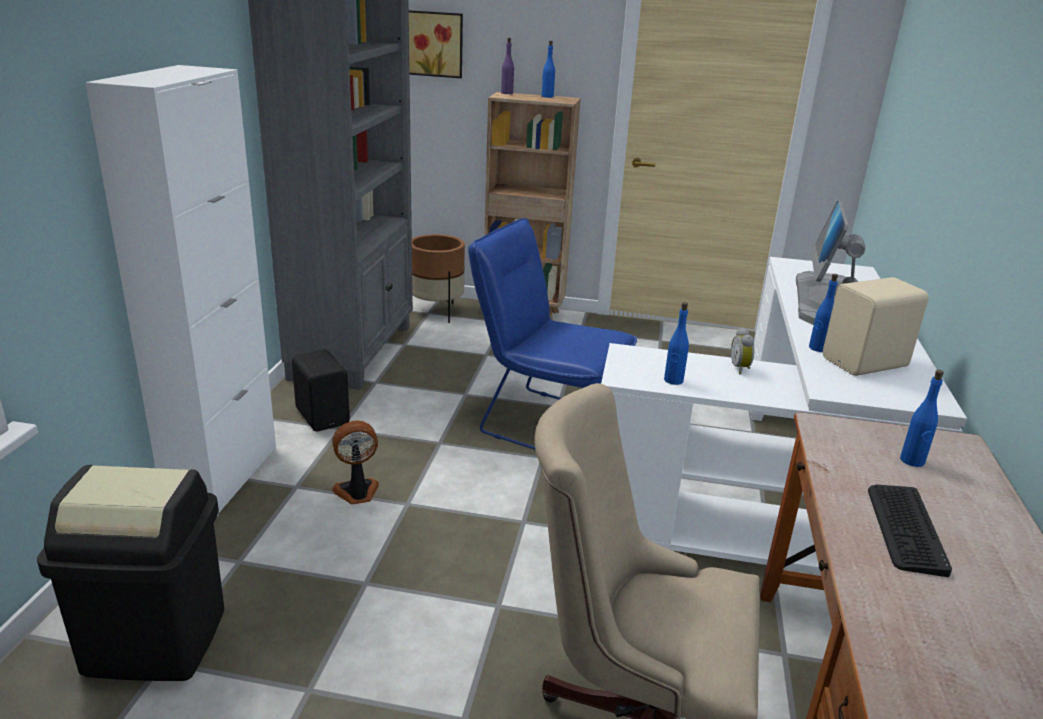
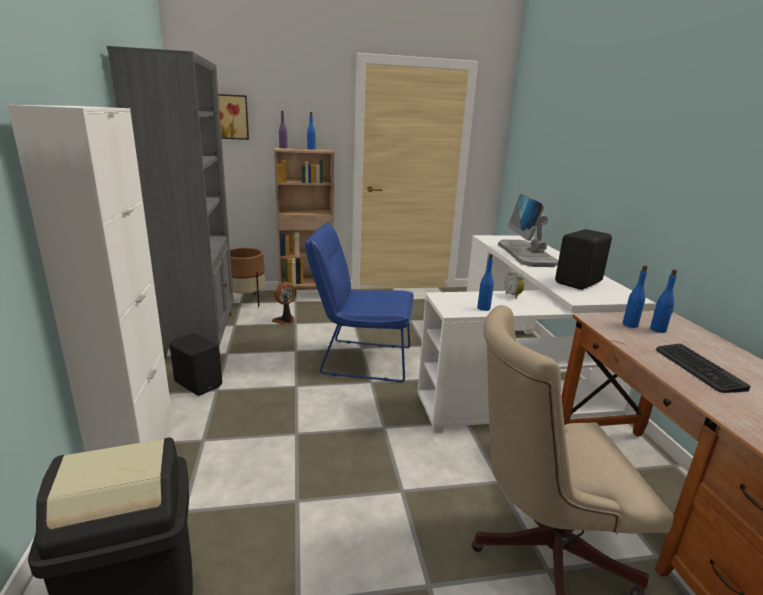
camera: 20 degrees left, 5 degrees down
fan [332,421,379,505] -> fan moved to [272,282,296,325]
blue bottle [809,274,838,352] -> blue bottle moved to [623,265,648,328]
beige speaker [823,277,929,376] -> black speaker [555,229,612,290]

